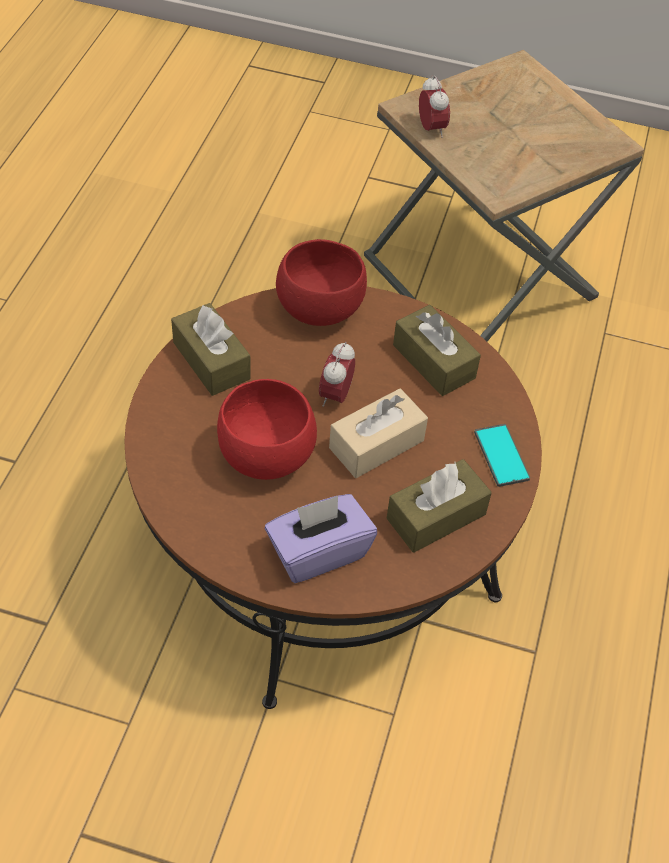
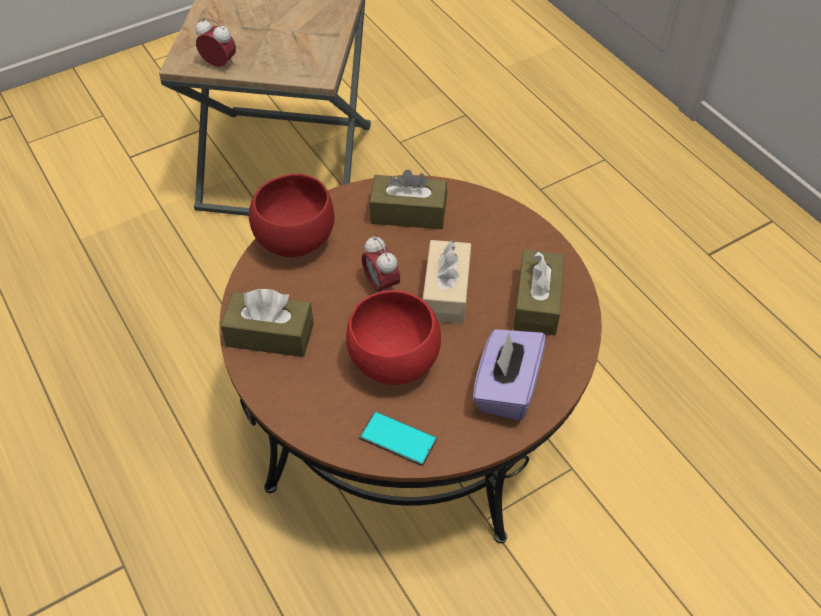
camera: 45 degrees left, 0 degrees up
phone [474,424,530,487] -> phone moved to [359,411,437,466]

